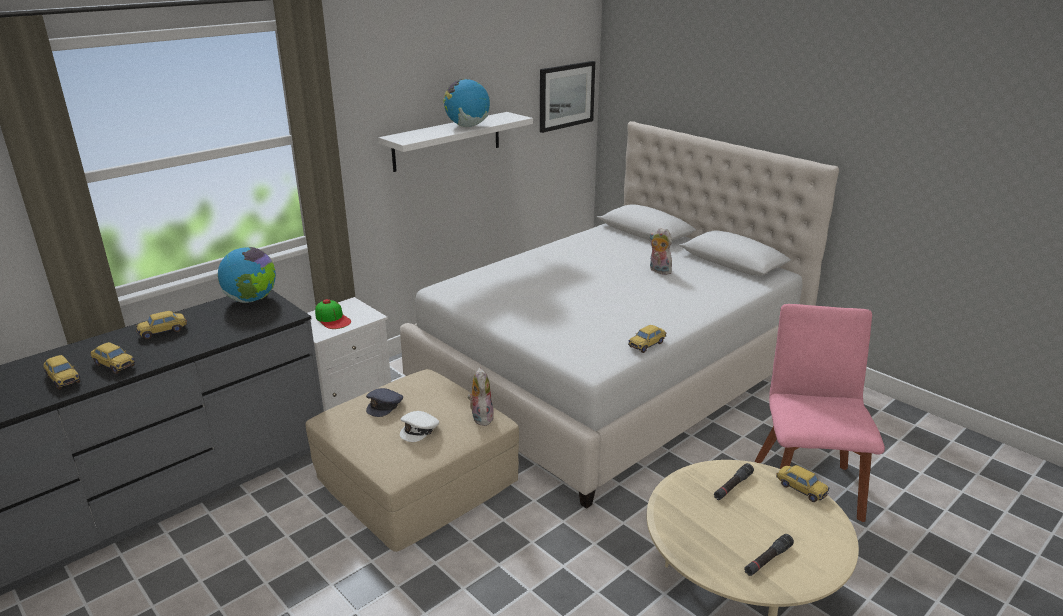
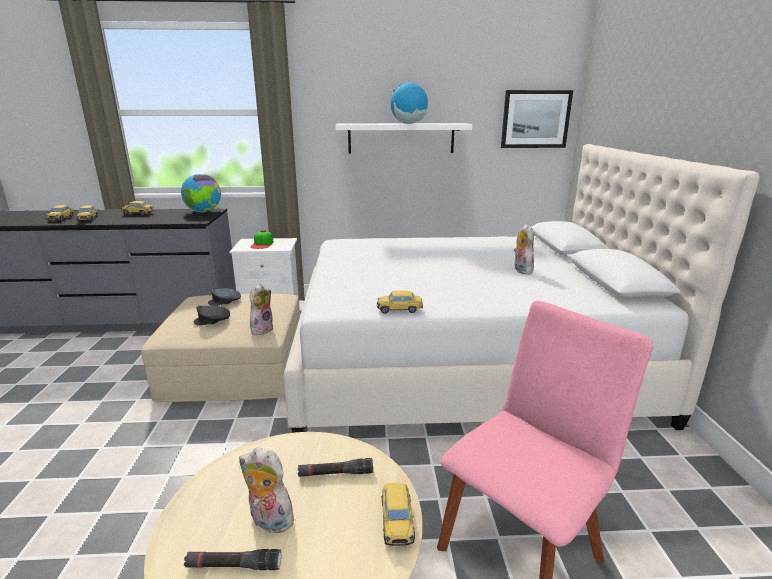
camera: 40 degrees right, 5 degrees down
white cap [400,411,439,442] -> black cap [194,306,230,326]
none -> plush toy [239,448,294,533]

